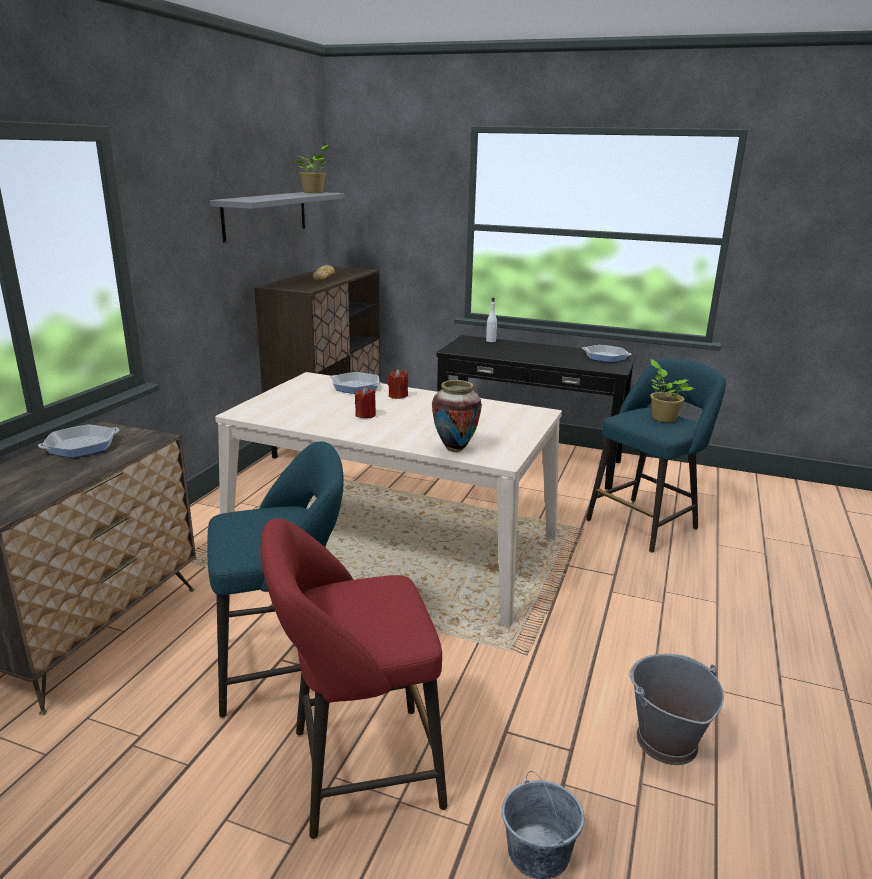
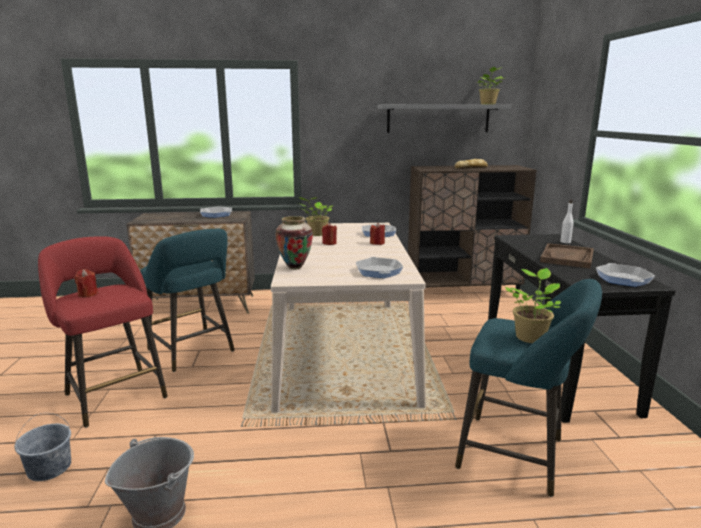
camera: 65 degrees right, 5 degrees down
none -> red candle [74,269,98,297]
none -> potted plant [298,197,333,236]
none -> frying pan [356,257,403,278]
none -> brown tray [540,243,594,269]

